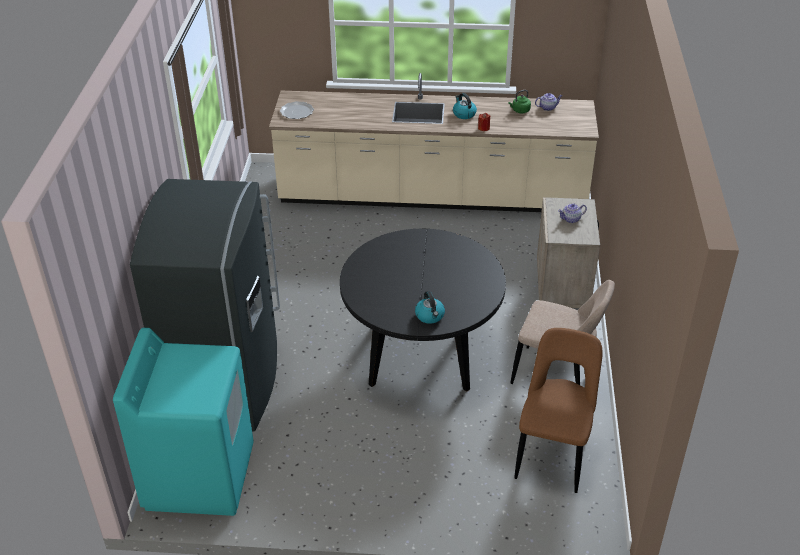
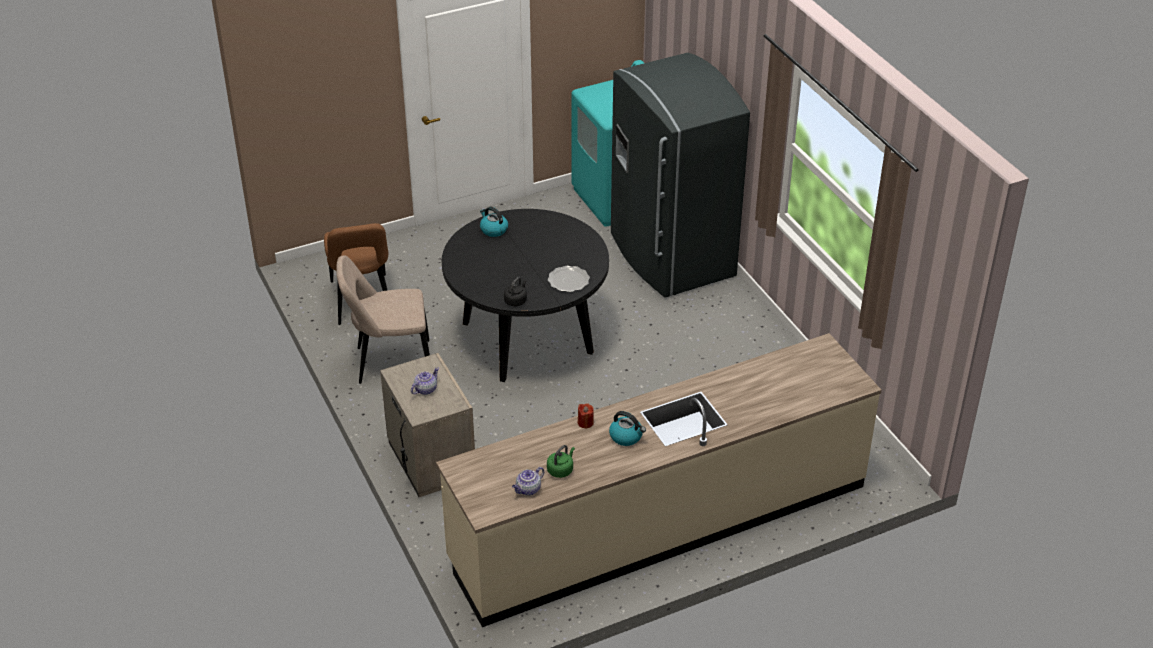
camera: 150 degrees right, 0 degrees up
plate [280,101,314,119] -> plate moved to [548,266,590,292]
none -> black kettle [504,277,527,306]

